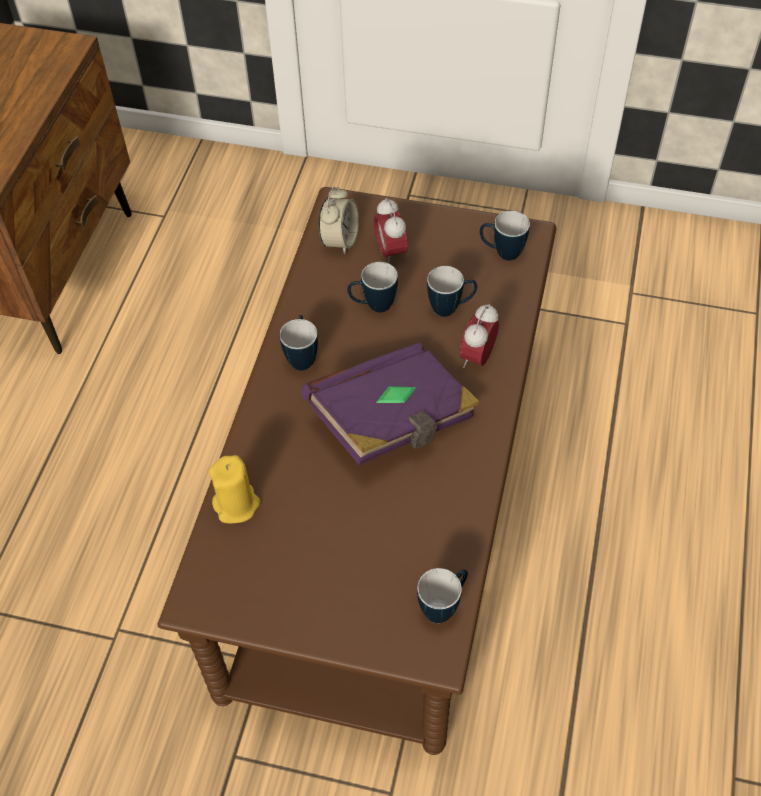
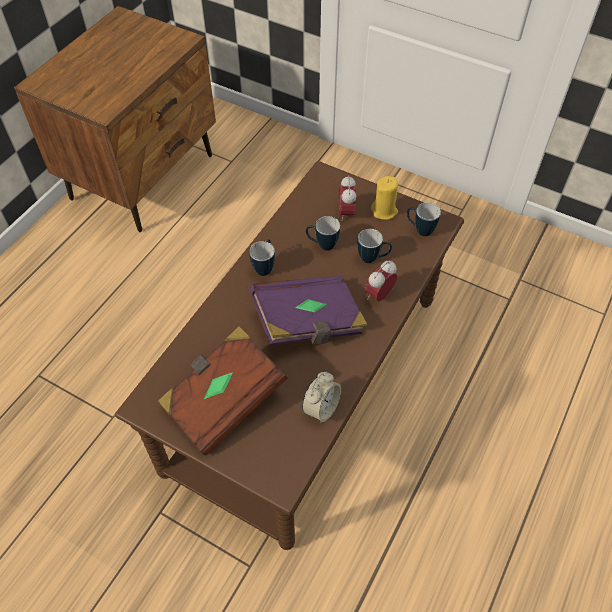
camera: 15 degrees right, 0 degrees up
yellow candle [209,455,260,523] -> yellow candle moved to [371,176,398,220]
alarm clock [319,186,359,255] -> alarm clock moved to [302,372,341,423]
mug [417,568,468,623] -> none
none -> brown book [158,326,287,456]

